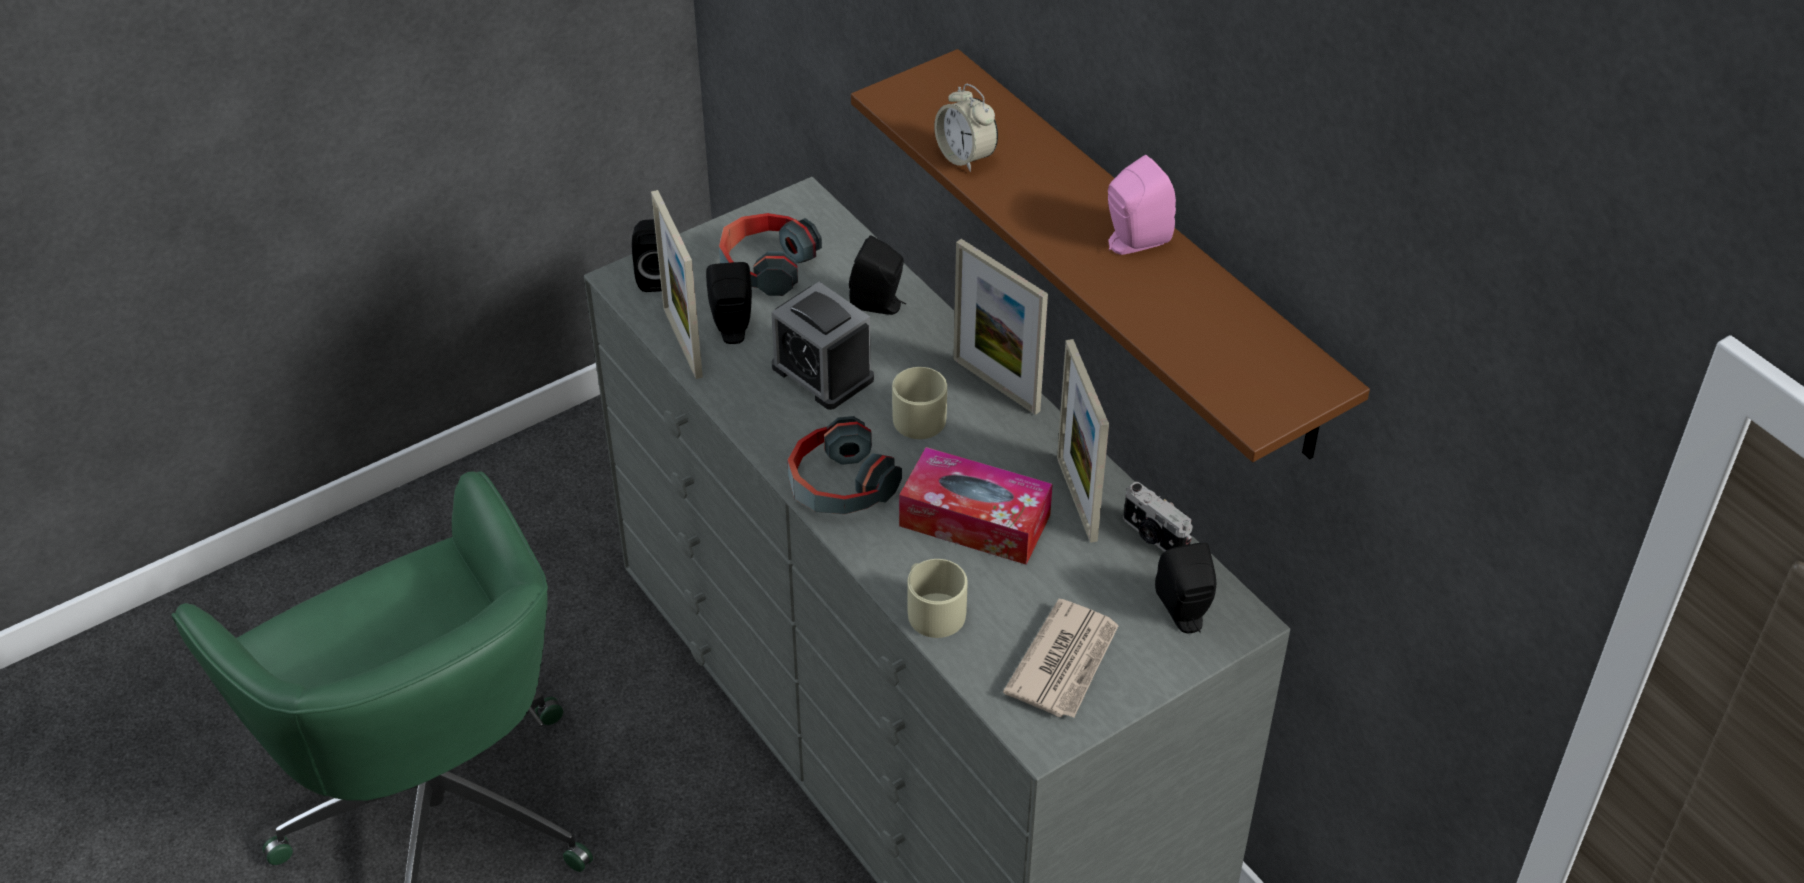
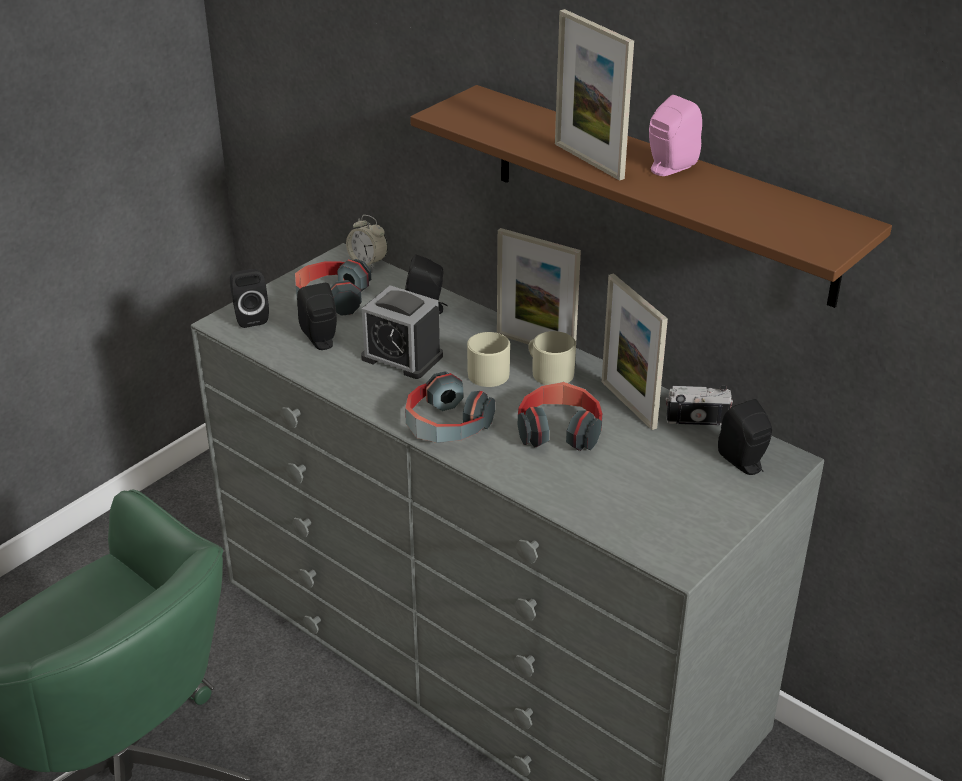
camera: 15 degrees left, 10 degrees down
picture frame [651,190,703,379] -> picture frame moved to [555,9,634,181]
tissue box [899,447,1053,565] -> headphones [518,382,603,451]
beige mug [907,559,968,638] -> beige mug moved to [528,331,576,385]
alarm clock [934,84,998,172] -> alarm clock moved to [346,215,388,270]
newspaper [1003,599,1119,718] -> none
camera [1123,482,1193,552] -> camera turned 150 degrees clockwise [666,385,733,425]

